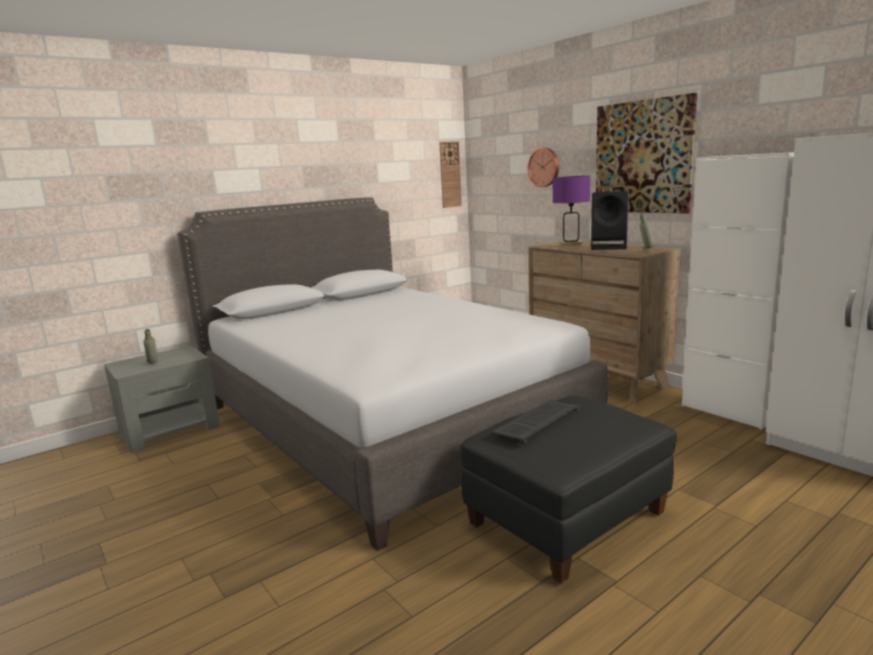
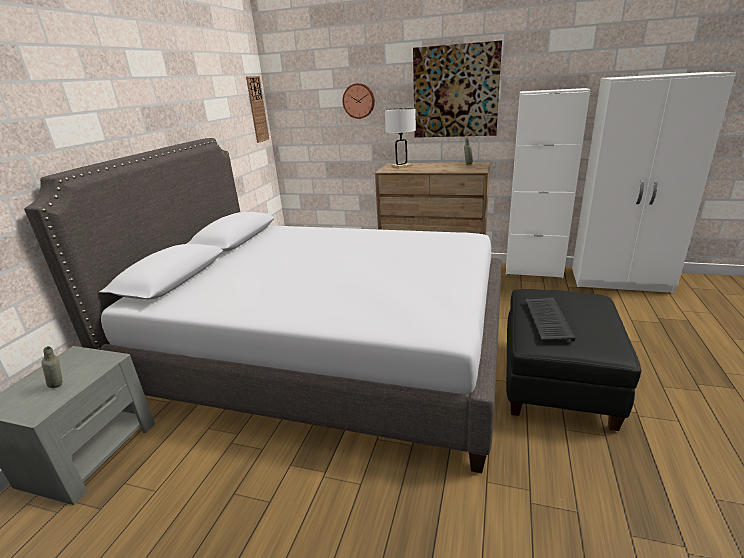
camera: 35 degrees left, 10 degrees up
purple table lamp [553,176,590,246] -> white table lamp [385,108,416,169]
black speaker [591,191,628,250] -> none

